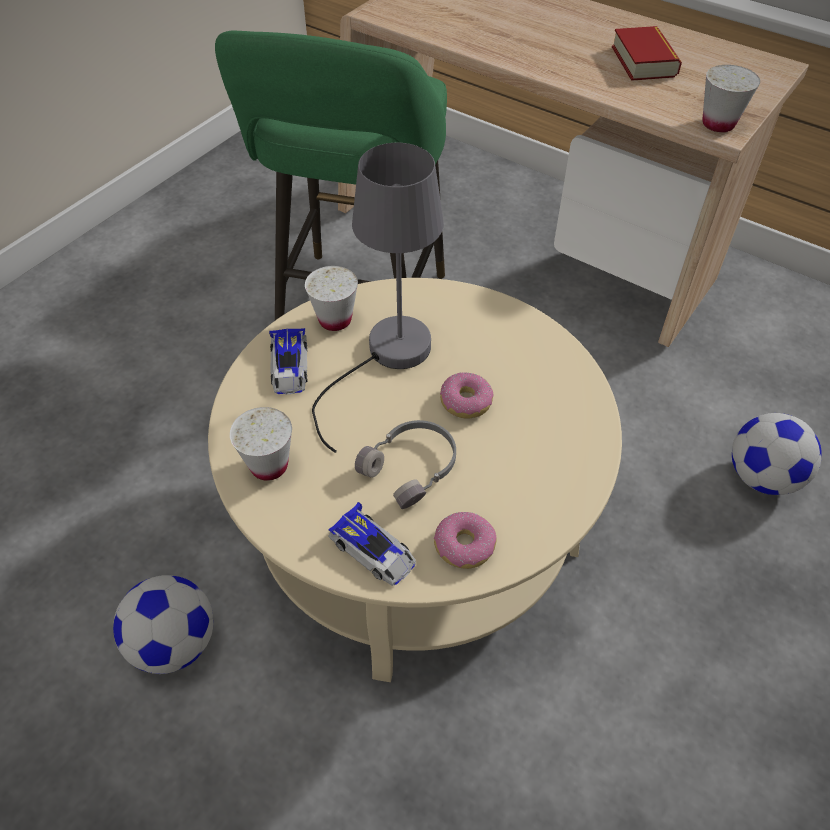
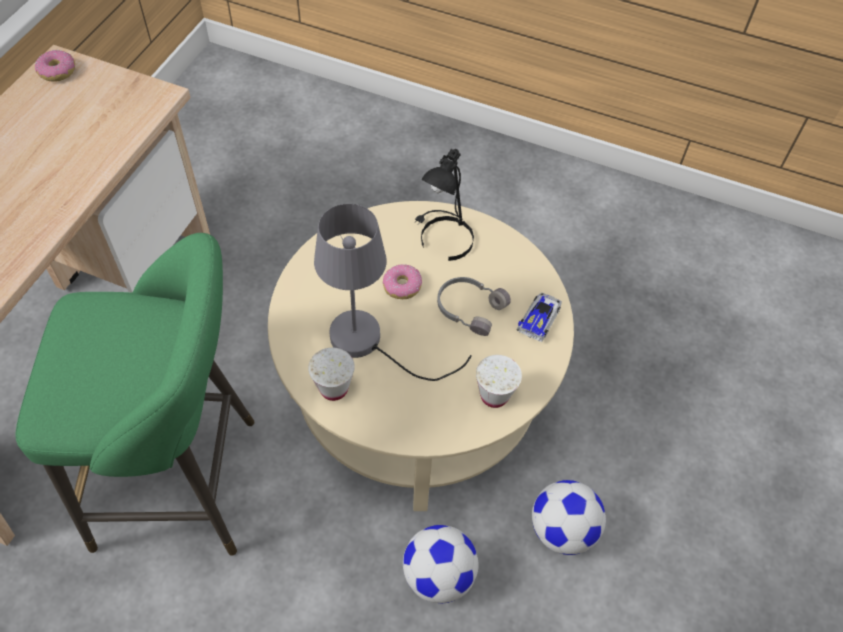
camera: 105 degrees left, 5 degrees up
toy car [269,328,308,395] -> none
donut [434,512,497,569] -> donut moved to [35,50,75,81]
book [612,26,682,81] -> none
white cup [703,65,760,132] -> none
football [732,413,821,495] -> football moved to [403,525,479,603]
none -> black table lamp [414,149,474,261]

